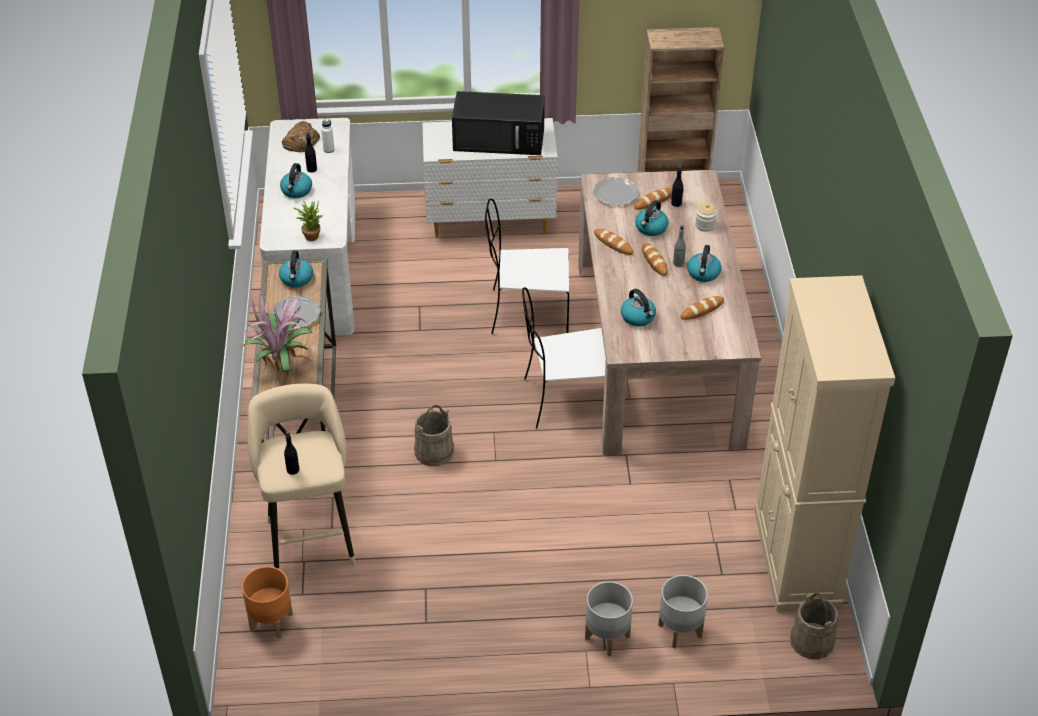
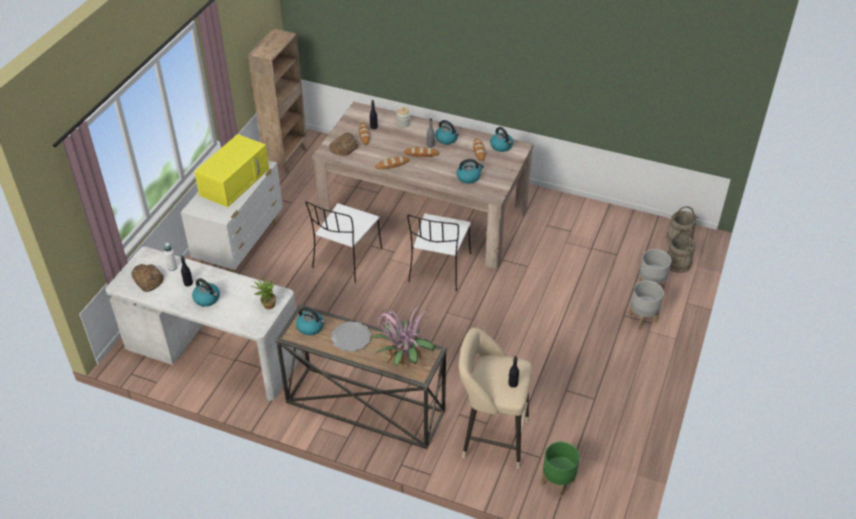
camera: 65 degrees left, 0 degrees up
orange planter [242,566,293,639] -> green planter [541,442,580,497]
beige bucket [414,405,454,466] -> beige bucket moved to [667,229,695,273]
black microwave [452,91,545,155] -> yellow microwave [194,134,269,207]
plate [593,177,639,206] -> bread [329,133,358,156]
kettle [635,200,669,236] -> kettle moved to [490,127,513,152]
beige cabinet [754,275,895,612] -> none

